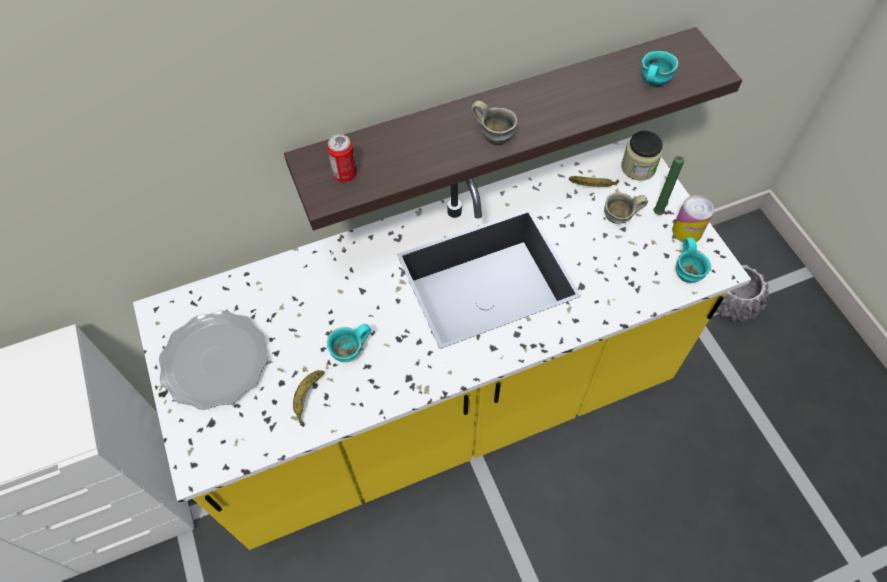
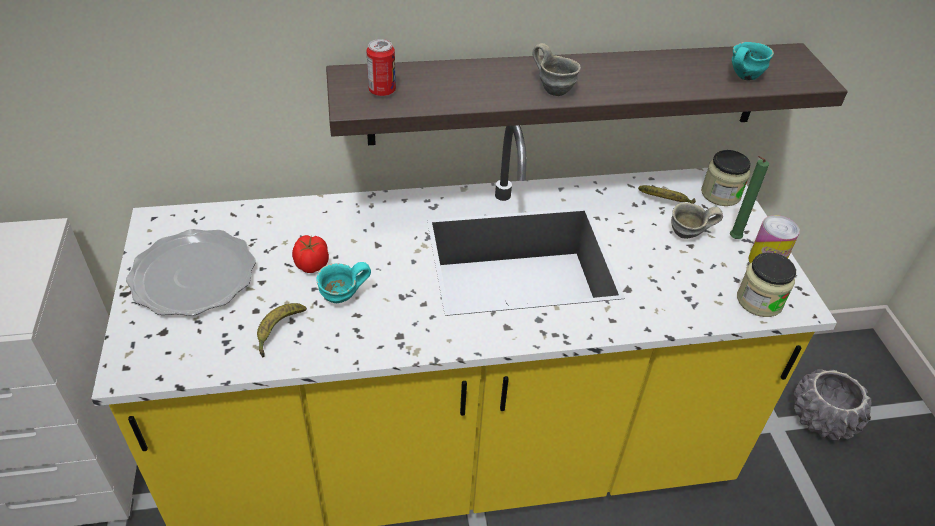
camera: 10 degrees right, 15 degrees down
turquoise mug [676,237,711,283] -> jar [737,252,796,317]
none -> tomato [292,235,329,273]

